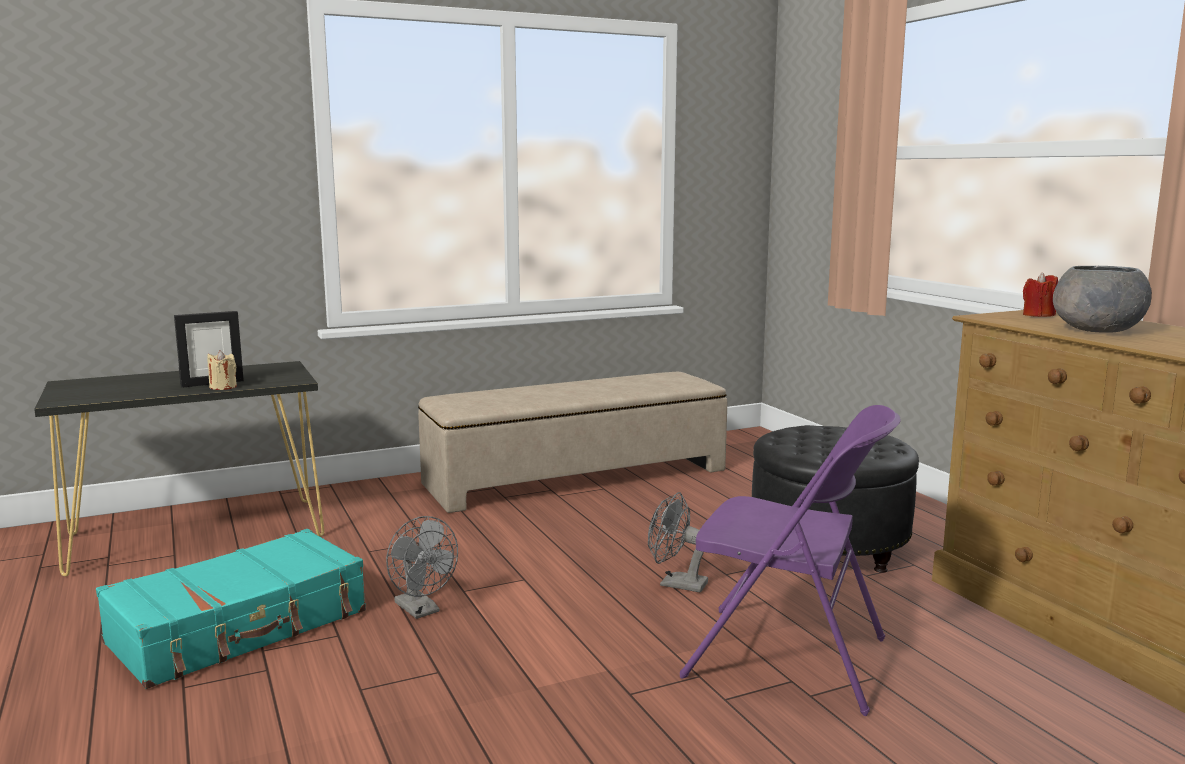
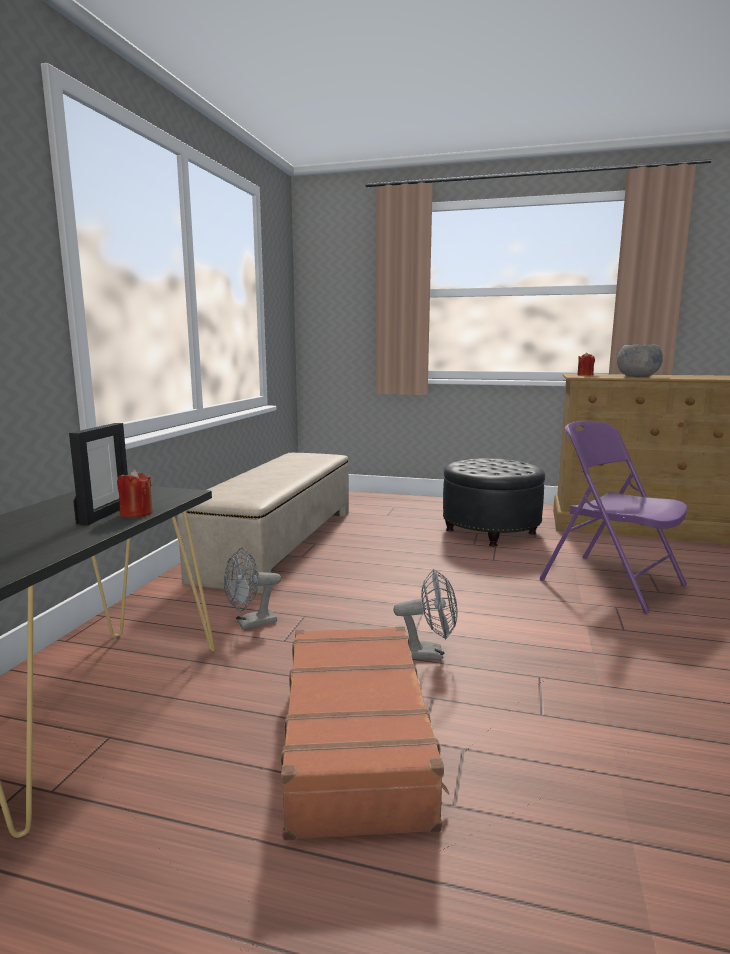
camera: 50 degrees left, 0 degrees up
turquoise suitcase [96,529,366,689] -> brown suitcase [280,626,449,840]
beige candle [207,350,237,390] -> red candle [117,469,153,517]
grey fan [648,492,708,592] -> grey fan moved to [224,548,281,629]
purple chair [680,405,901,716] -> purple chair turned 105 degrees counterclockwise [540,421,687,614]

